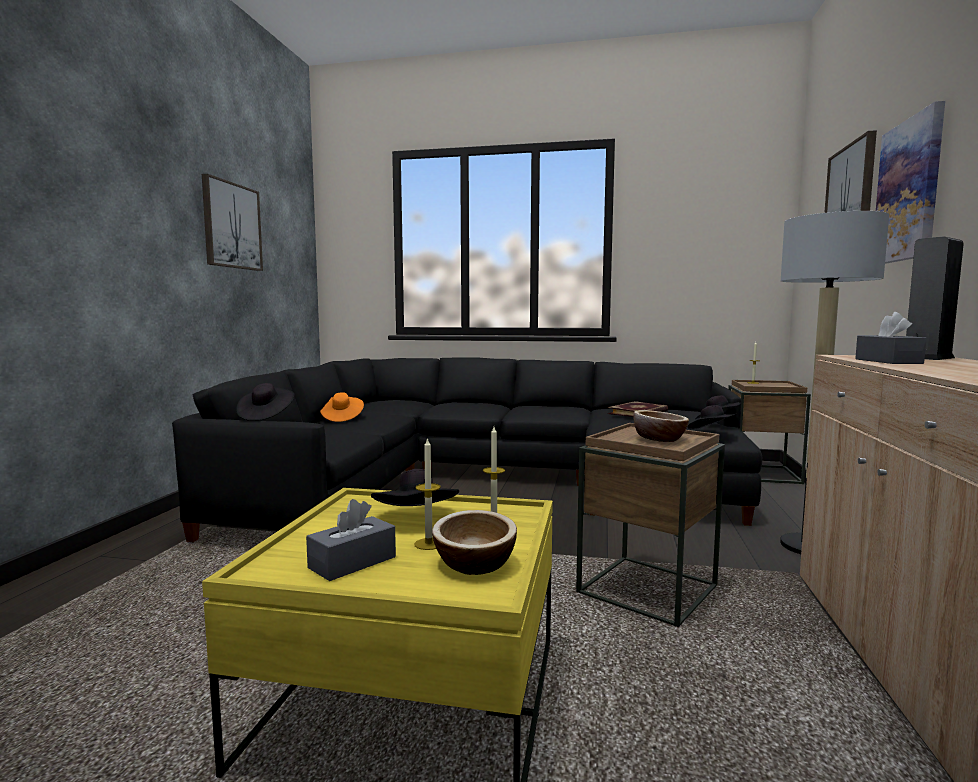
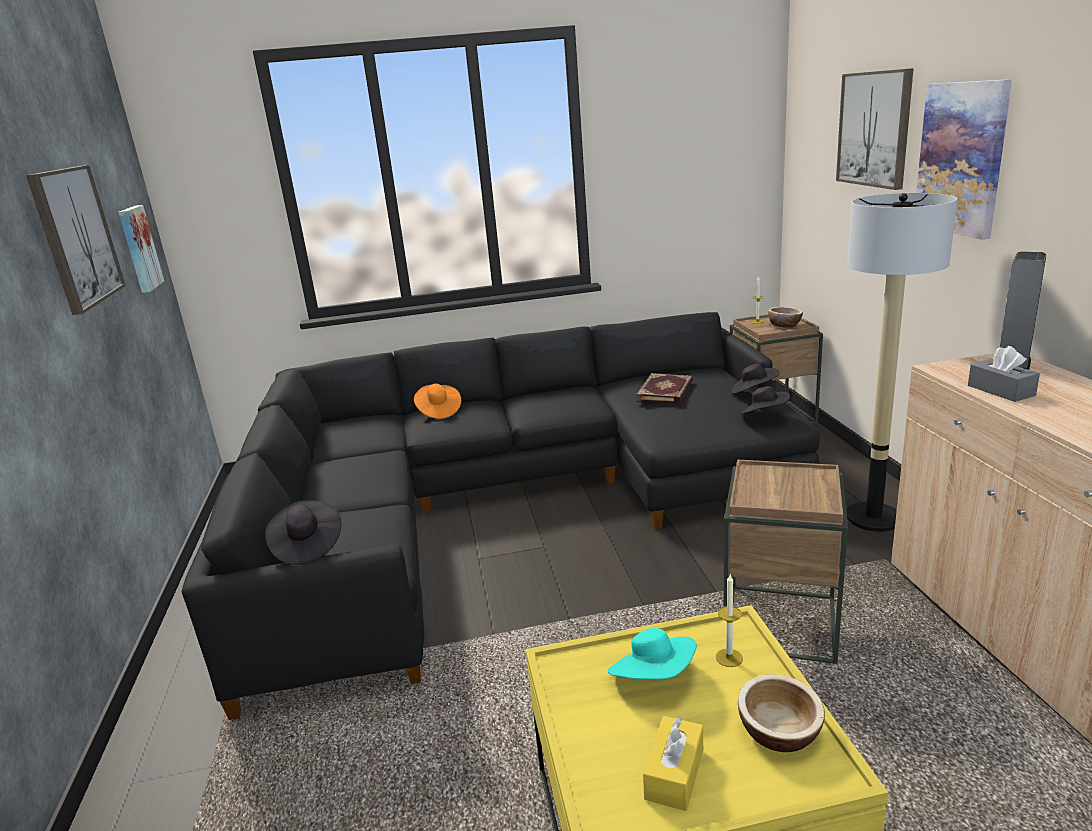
camera: 20 degrees left, 15 degrees up
grey tissue box [306,499,396,581] -> yellow tissue box [643,716,703,811]
orange hat [320,392,364,422] -> orange hat moved to [414,384,461,419]
black hat [371,469,459,506] -> turquoise hat [608,628,697,679]
candle [414,437,441,550] -> none
bowl [633,410,689,442] -> bowl moved to [768,307,803,327]
none -> picture [118,205,164,293]

